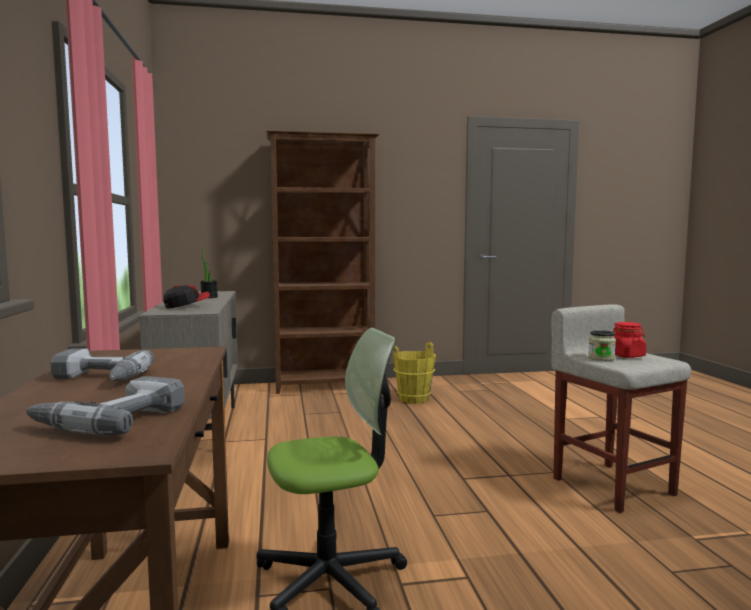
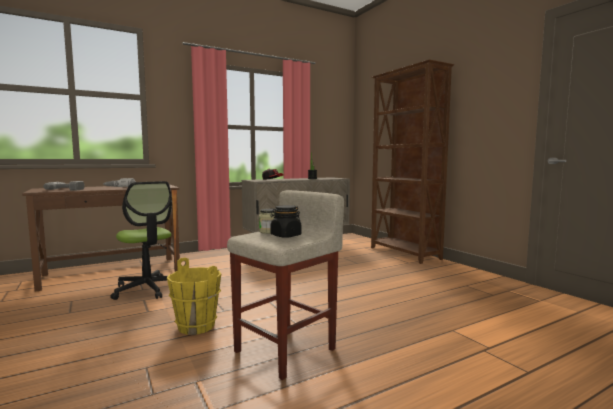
camera: 70 degrees right, 0 degrees up
yellow bucket [393,342,436,404] -> yellow bucket moved to [167,257,221,335]
red jar [613,322,646,358] -> black jar [270,205,302,238]

